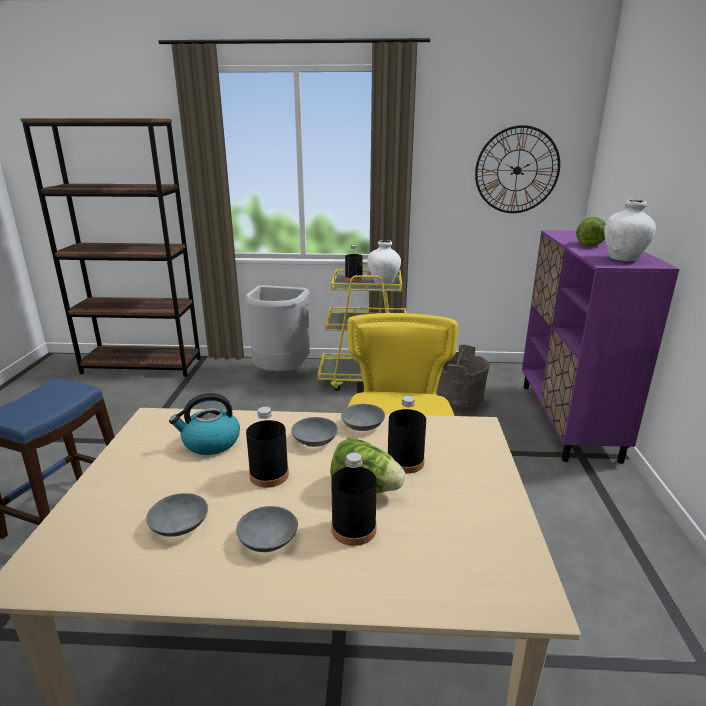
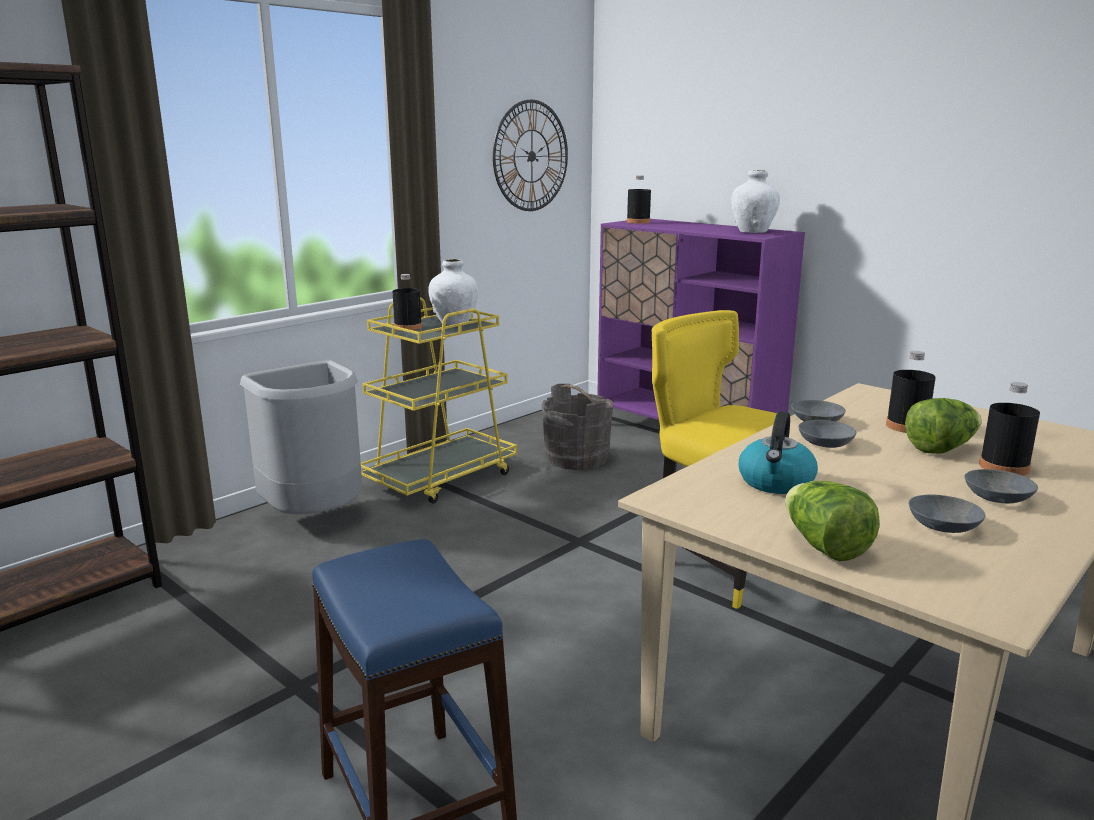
camera: 50 degrees left, 5 degrees down
black bottle [246,407,289,488] -> black bottle moved to [627,176,651,224]
lettuce [576,217,606,246] -> lettuce moved to [785,481,880,561]

